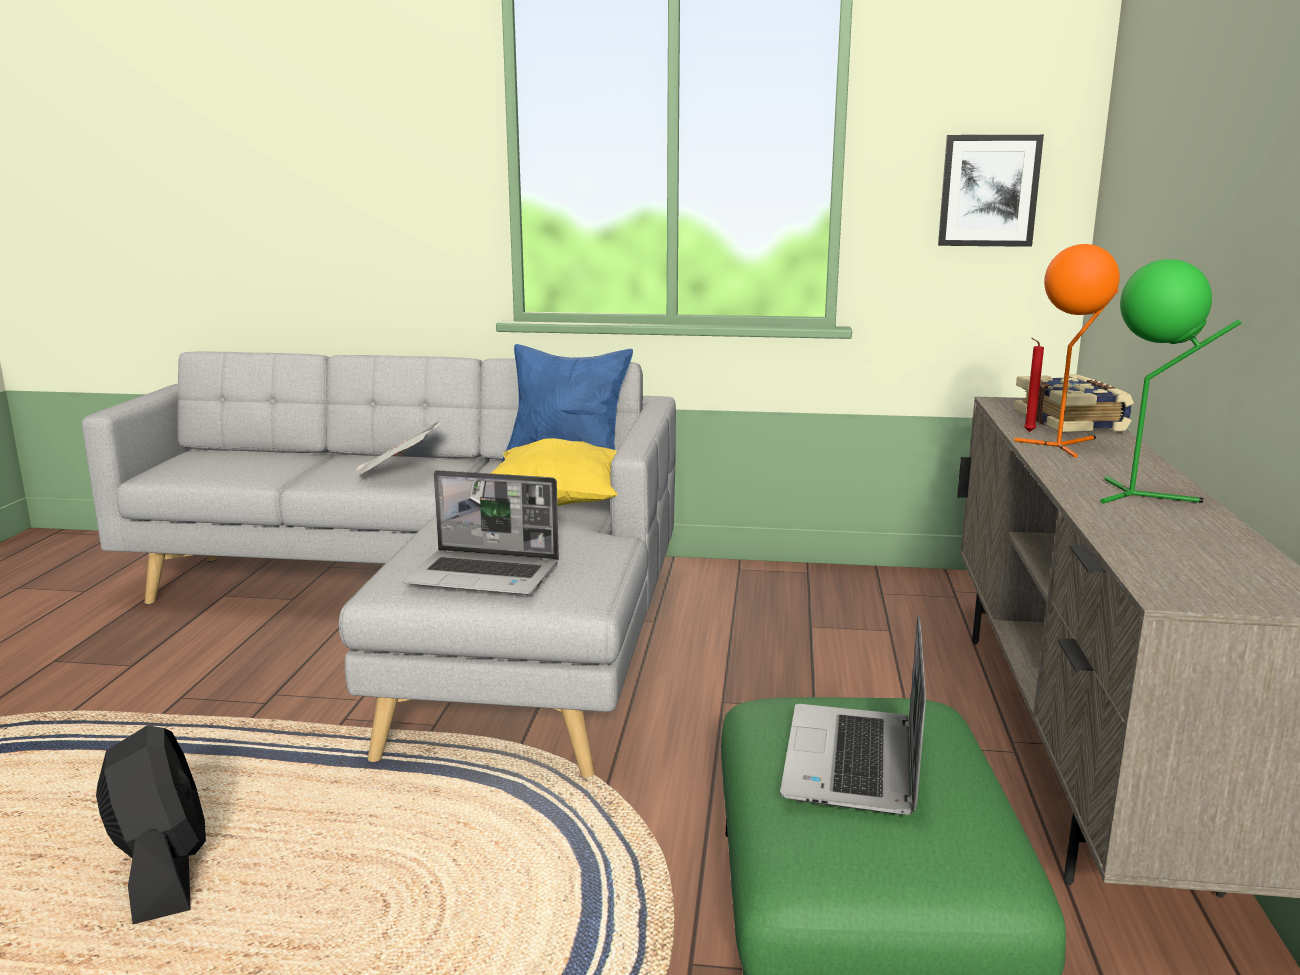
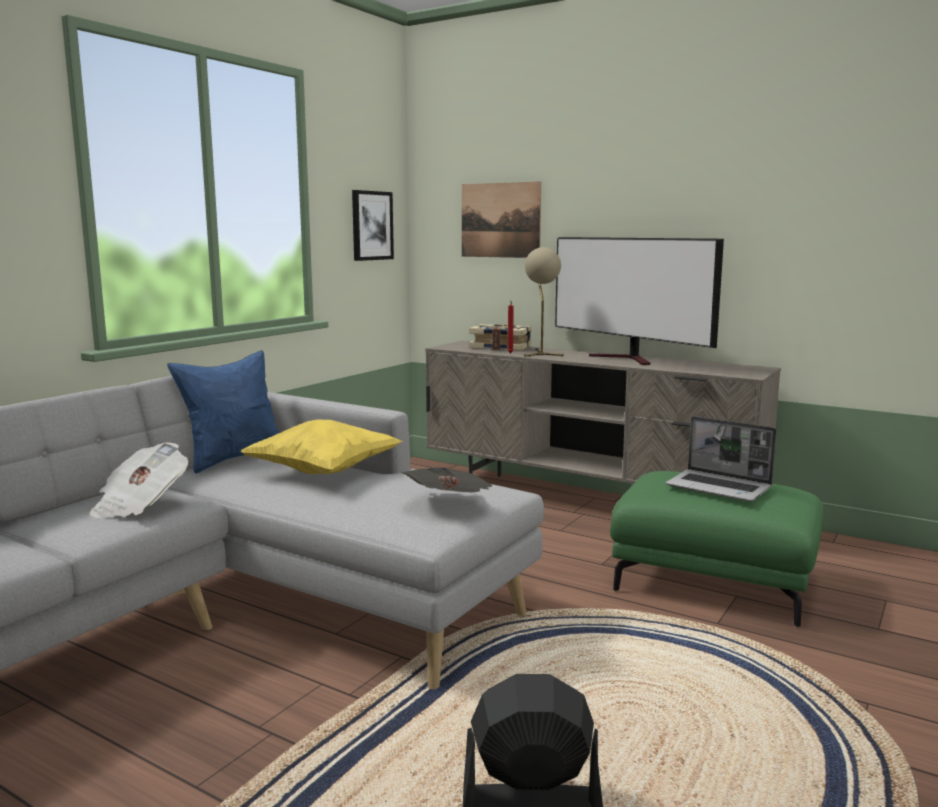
camera: 65 degrees left, 5 degrees down
laptop [403,470,559,594] -> newspaper [401,468,492,493]
orange table lamp [1015,244,1120,458] -> beige table lamp [524,247,564,357]
green table lamp [1100,259,1242,504] -> television [555,237,724,365]
none -> picture [462,182,541,258]

